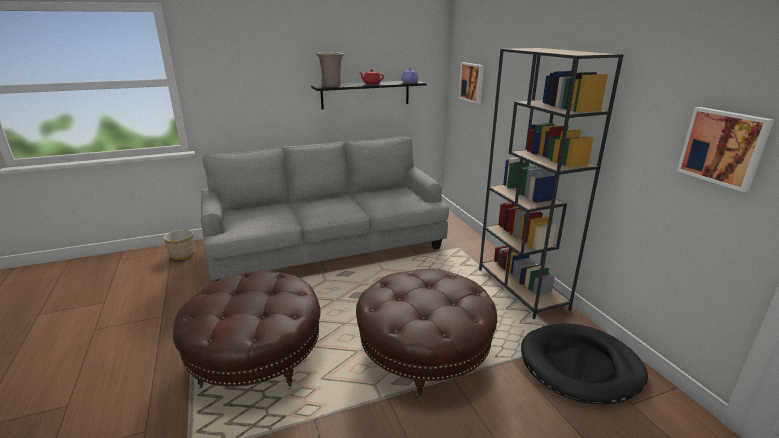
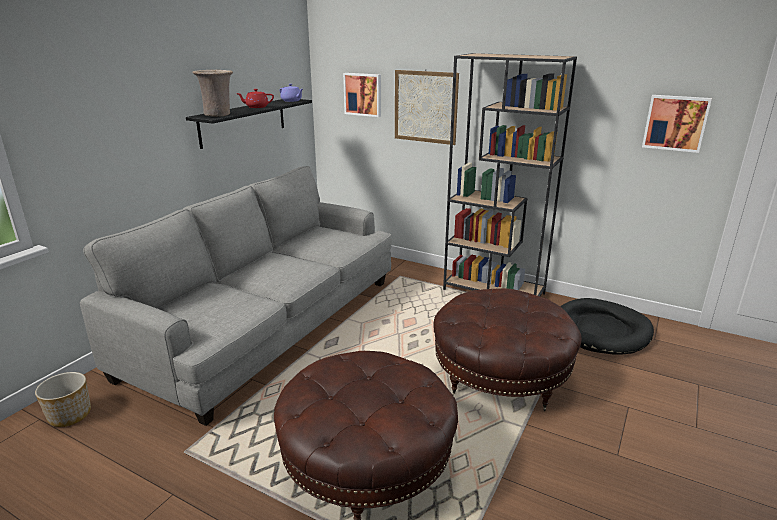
camera: 40 degrees left, 0 degrees up
none -> picture [395,70,459,145]

